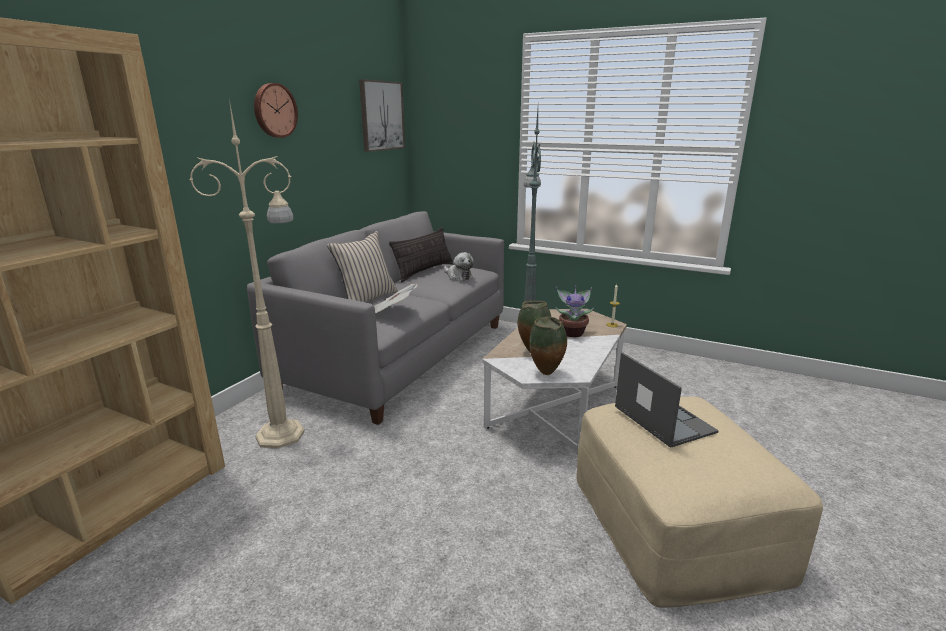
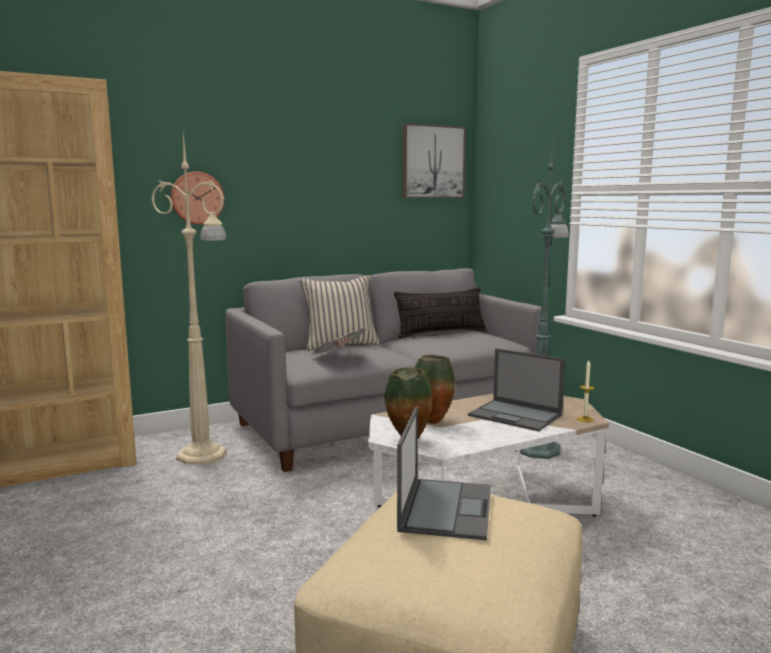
camera: 35 degrees right, 10 degrees down
wall clock [254,83,298,138] -> wall clock moved to [171,172,225,224]
plush toy [444,252,474,281] -> none
potted plant [556,286,594,337] -> laptop [468,348,565,432]

